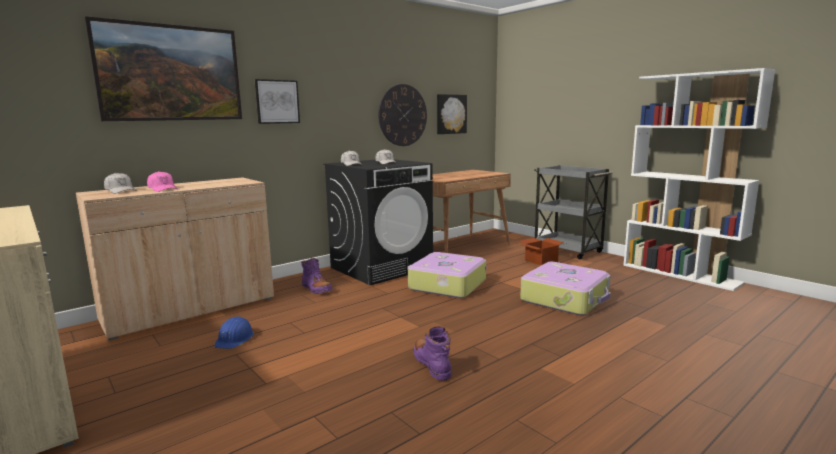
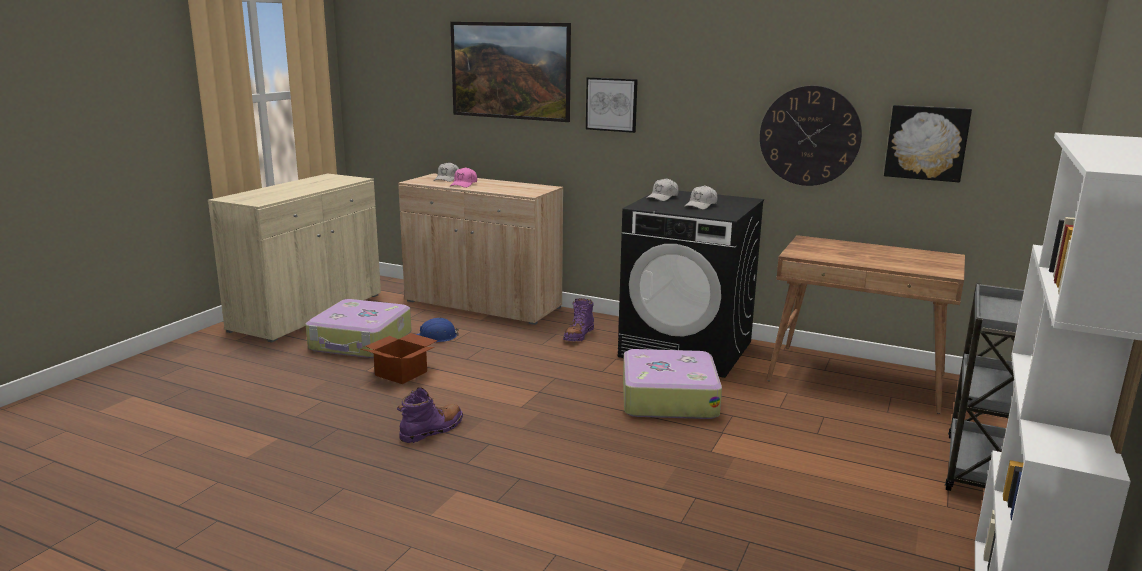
camera: 65 degrees right, 5 degrees up
cardboard box [518,238,567,265] -> cardboard box moved to [361,333,438,384]
suitcase [520,262,611,315] -> suitcase moved to [306,299,411,358]

